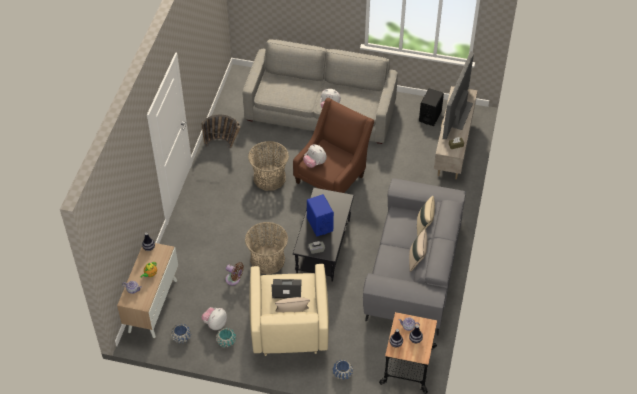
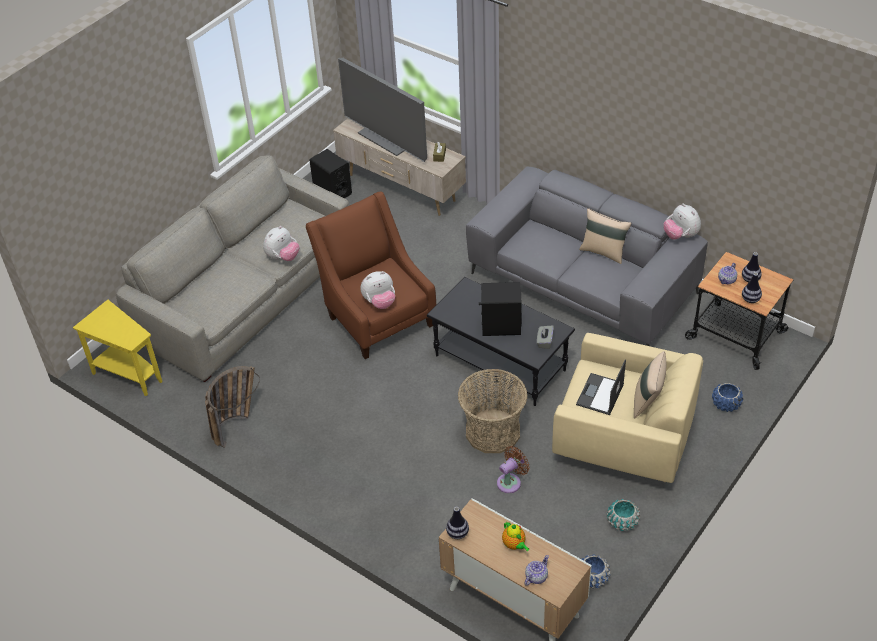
camera: 65 degrees left, 5 degrees down
plush toy [201,307,227,330] -> plush toy moved to [663,203,701,240]
basket [248,141,289,191] -> none
blue speaker [307,194,334,236] -> black speaker [479,282,522,336]
beige pillow [417,196,435,237] -> none
none -> yellow side table [73,300,163,396]

